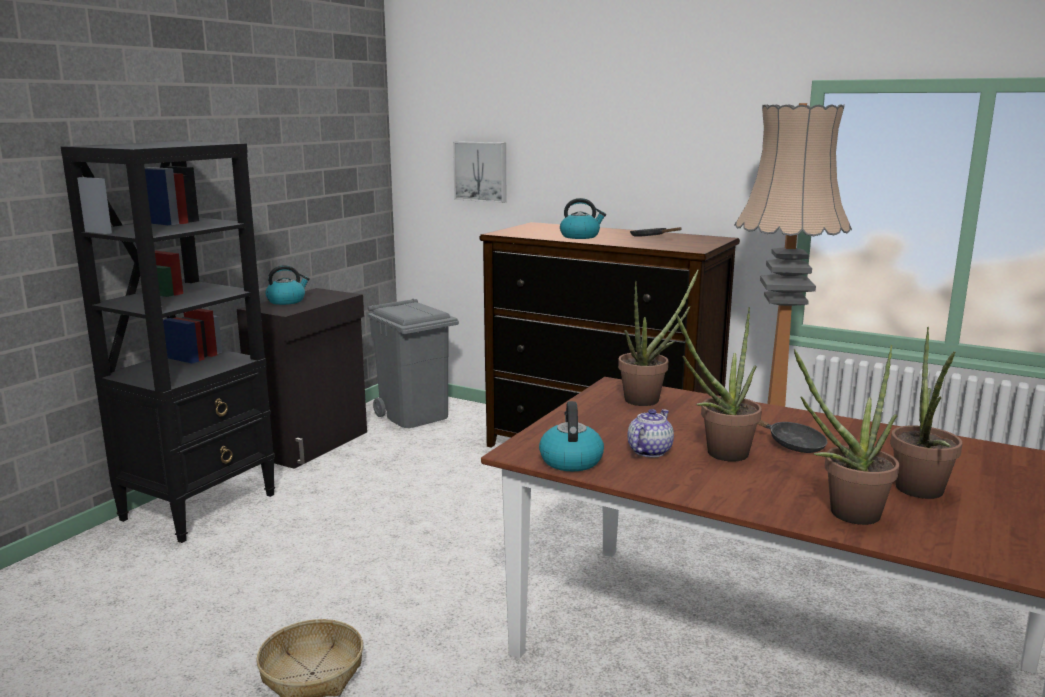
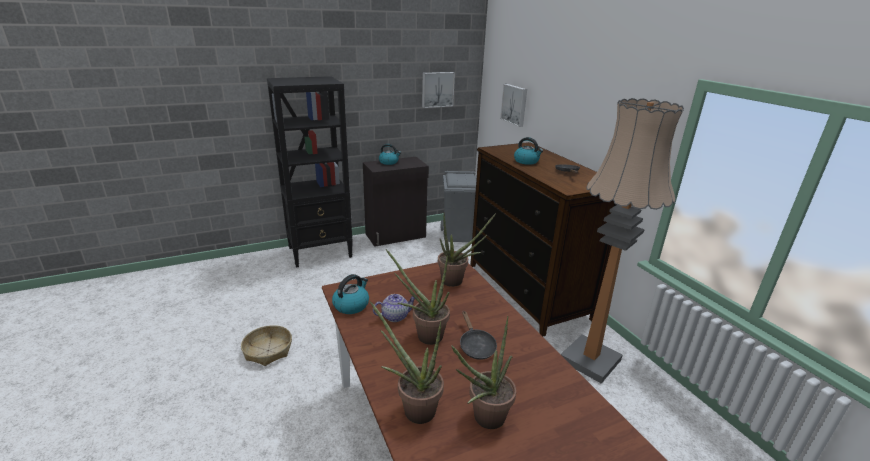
camera: 35 degrees right, 10 degrees up
none -> picture [422,72,455,108]

